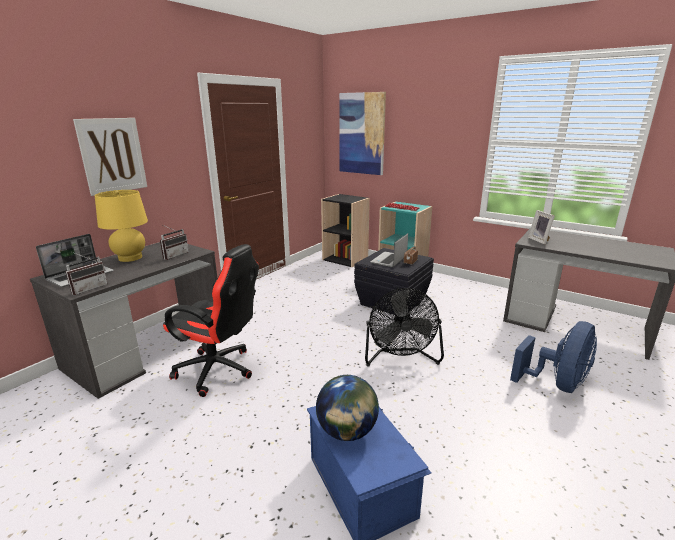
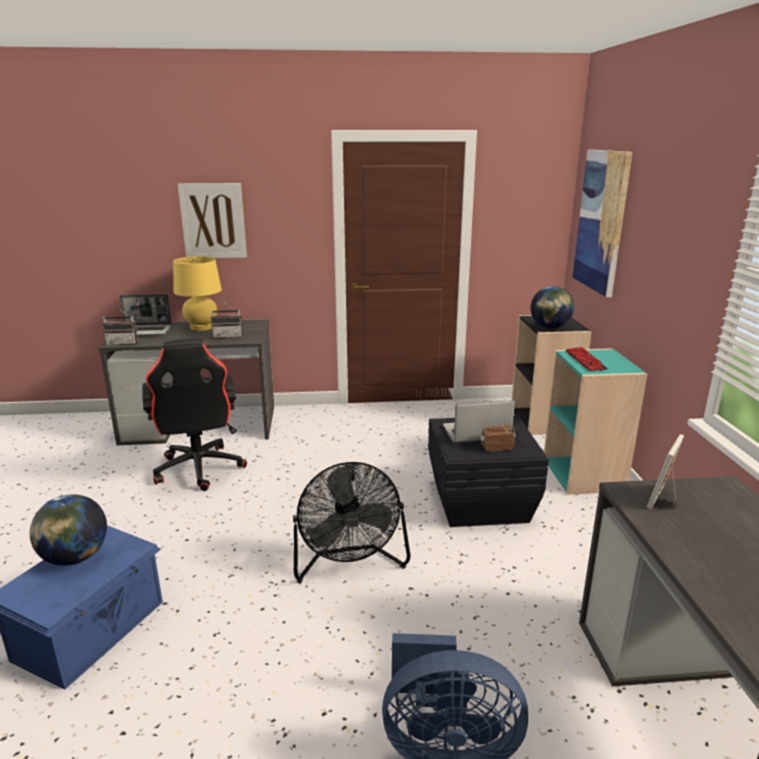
camera: 50 degrees right, 0 degrees up
black fan [365,288,444,367] -> black fan turned 60 degrees counterclockwise [293,462,410,584]
none -> globe [531,286,574,329]

